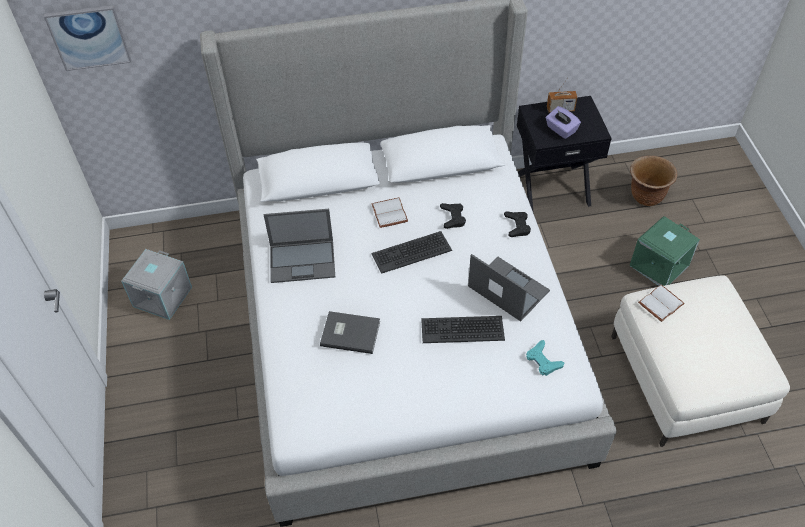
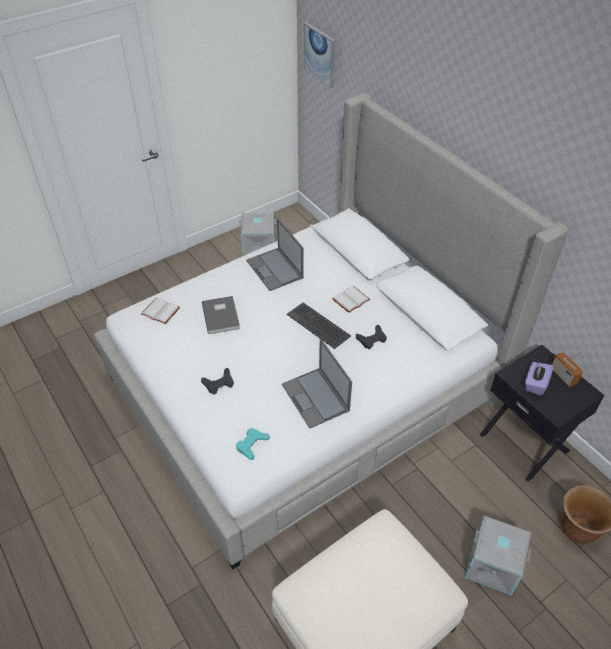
camera: 65 degrees right, 5 degrees down
keyboard [421,316,505,343] -> none
laptop [468,254,550,321] -> laptop turned 135 degrees clockwise [282,339,352,429]
black game controller [504,211,531,237] -> black game controller moved to [201,367,234,395]
green storage box [630,216,700,286] -> grey storage box [464,515,531,596]
white book [638,285,685,322] -> white book moved to [141,298,180,324]

